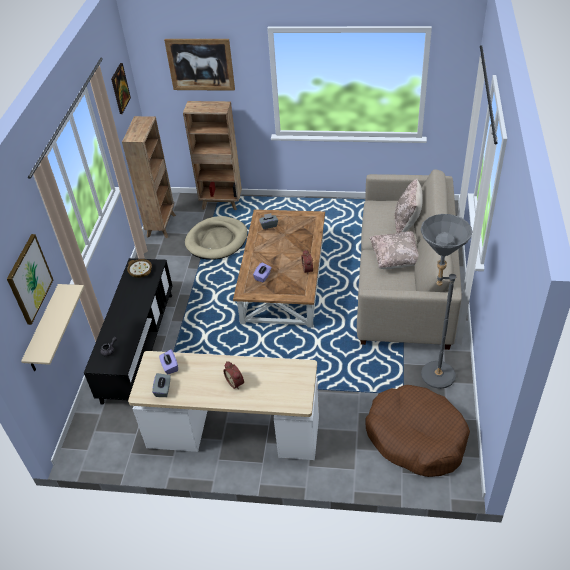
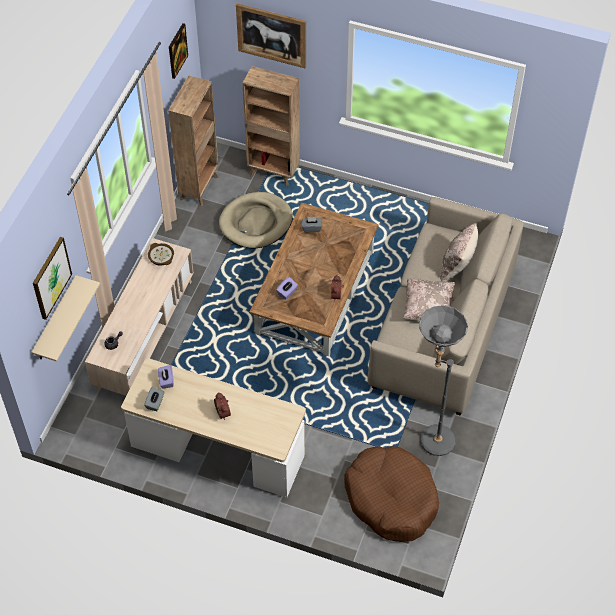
camera: 10 degrees right, 10 degrees up
black tv stand [84,258,172,405] -> beige tv stand [85,238,194,396]

